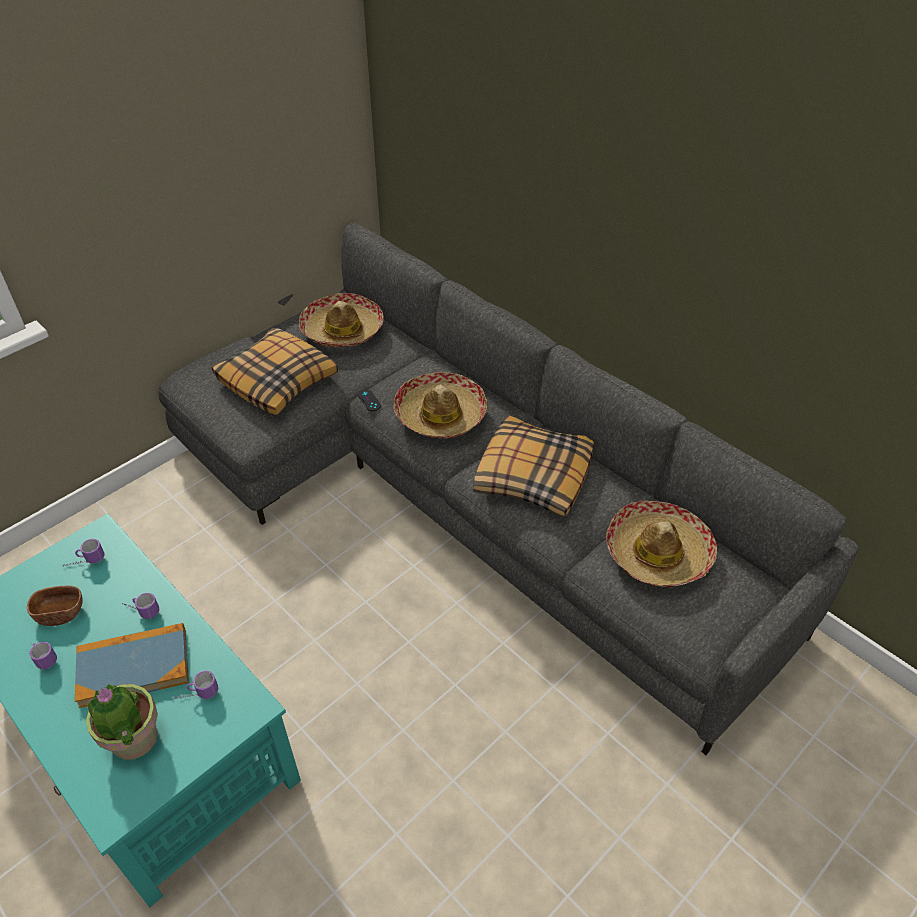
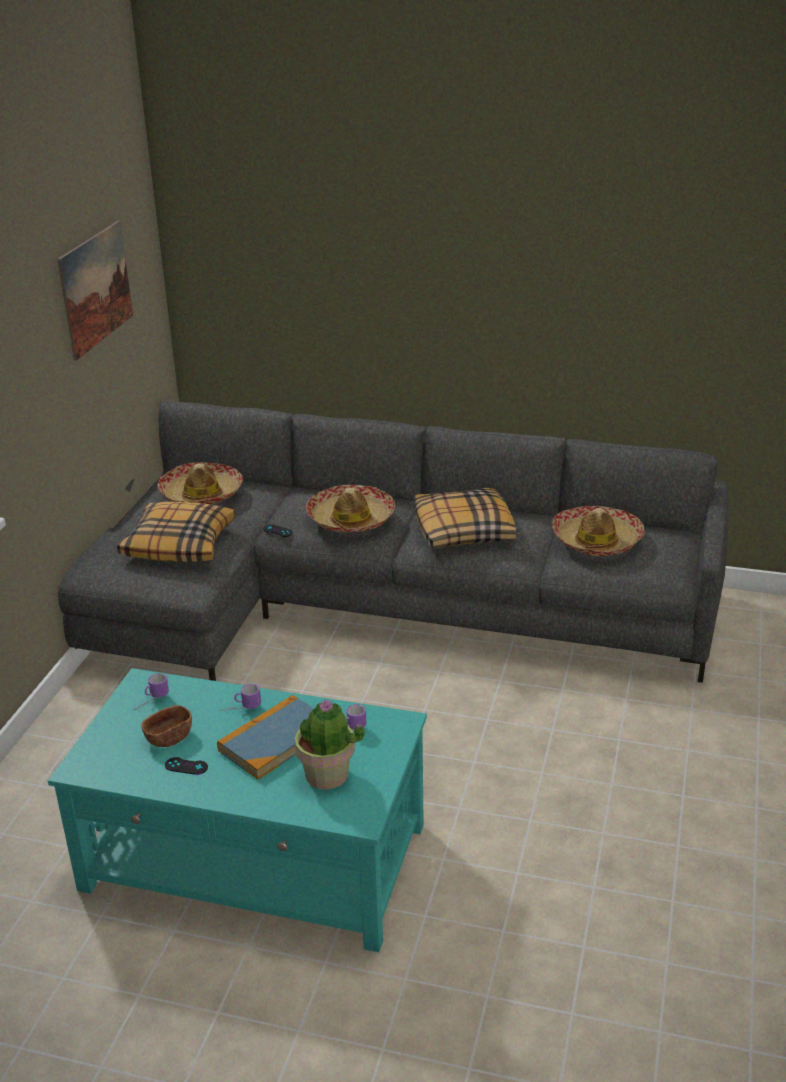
camera: 30 degrees left, 15 degrees down
mug [29,642,57,669] -> black game controller [165,757,208,775]
none -> picture [57,221,133,361]

